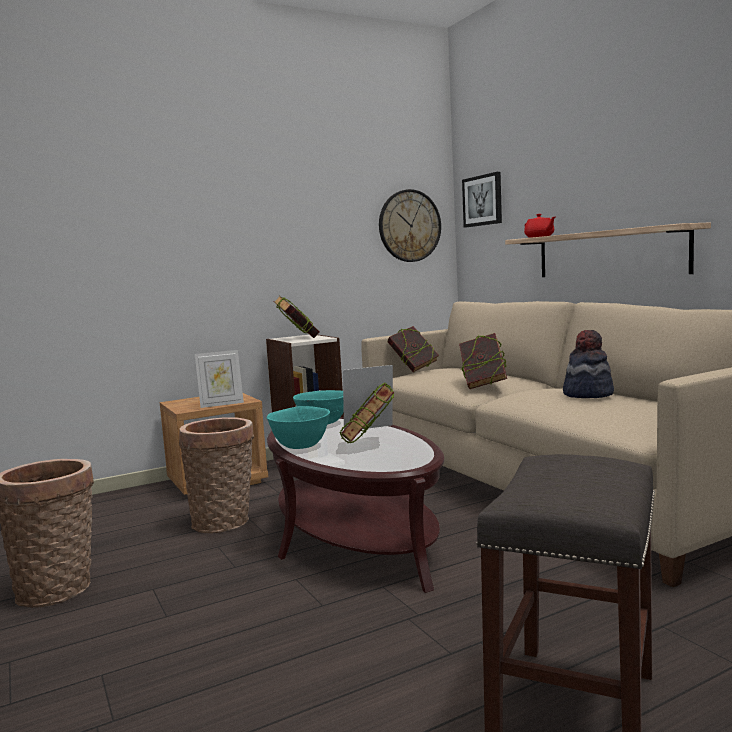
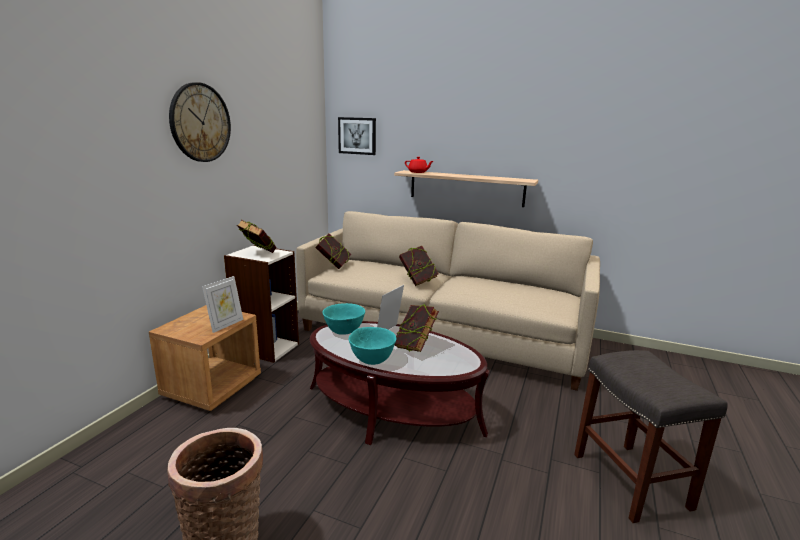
camera: 40 degrees left, 10 degrees up
basket [179,417,254,533] -> none
wall clock [379,189,441,262] -> wall clock moved to [169,82,231,162]
hat [563,330,614,398] -> none

